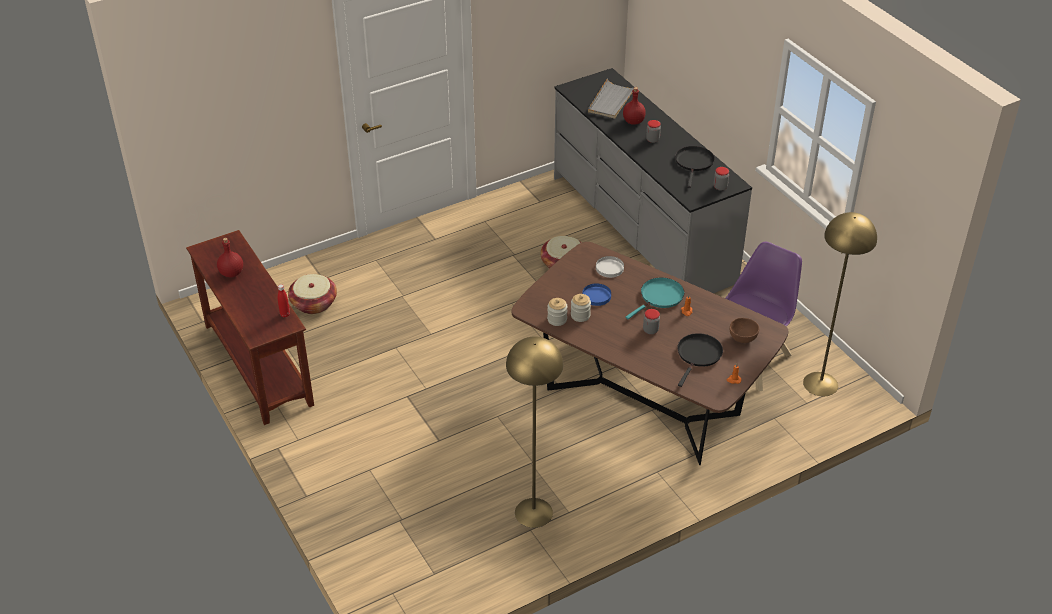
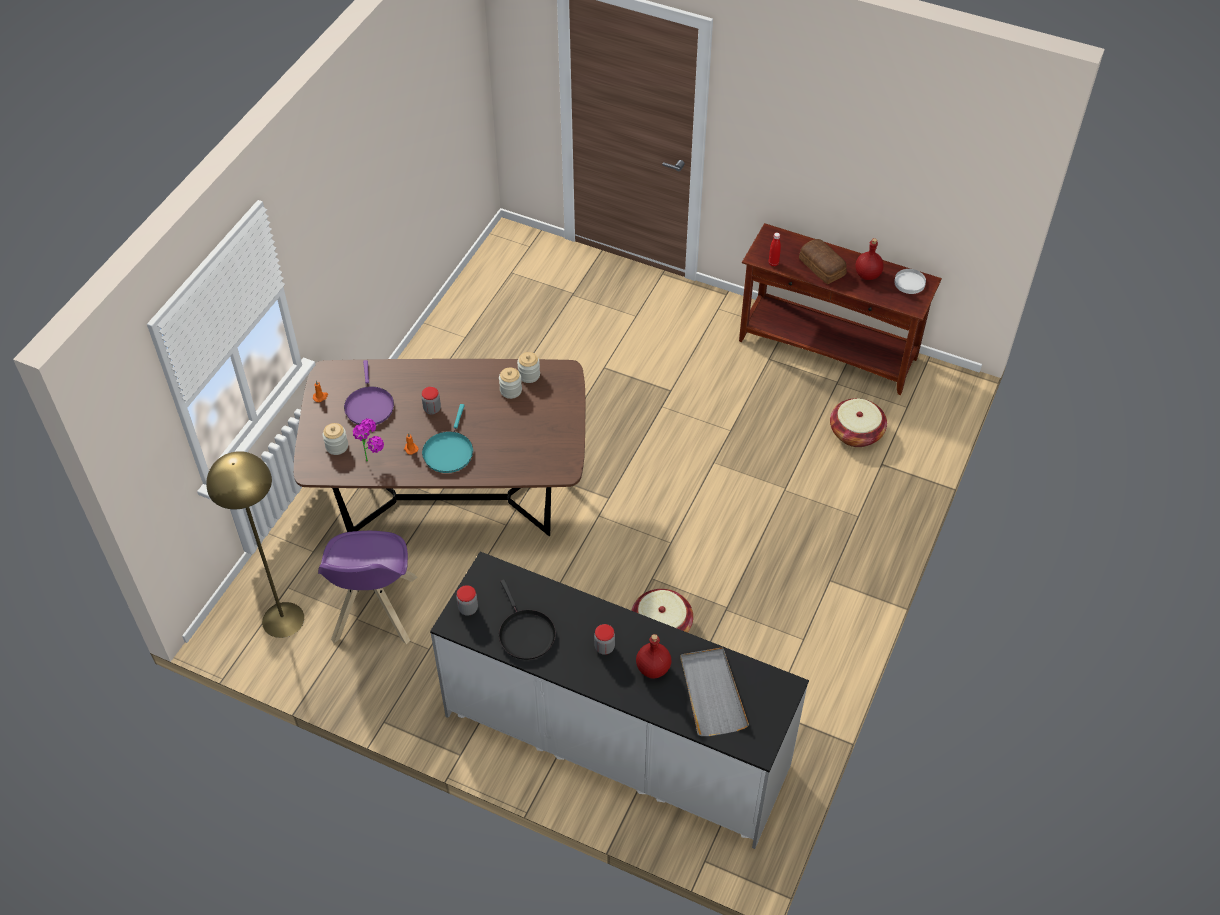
camera: 145 degrees right, 10 degrees up
yellow floor lamp [506,336,563,528] -> none
blue plate [582,283,611,306] -> none
white plate [596,256,624,278] -> white plate moved to [894,269,926,294]
black frying pan [677,333,723,387] -> purple frying pan [344,360,394,426]
brown bowl [730,318,759,343] -> jar [322,423,348,455]
none -> potted plant [353,418,384,462]
none -> bread [799,239,847,284]

